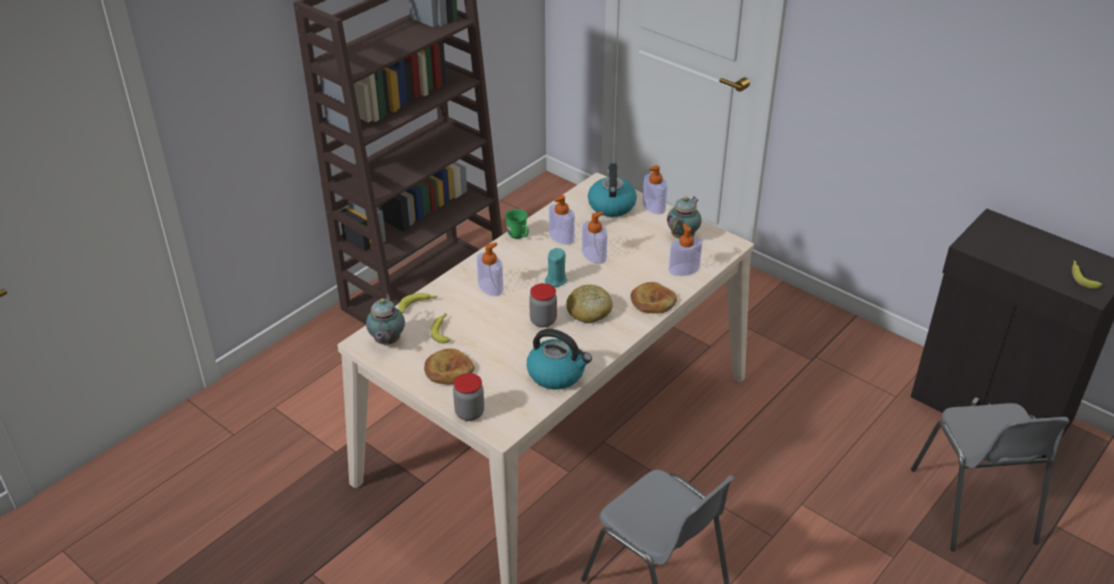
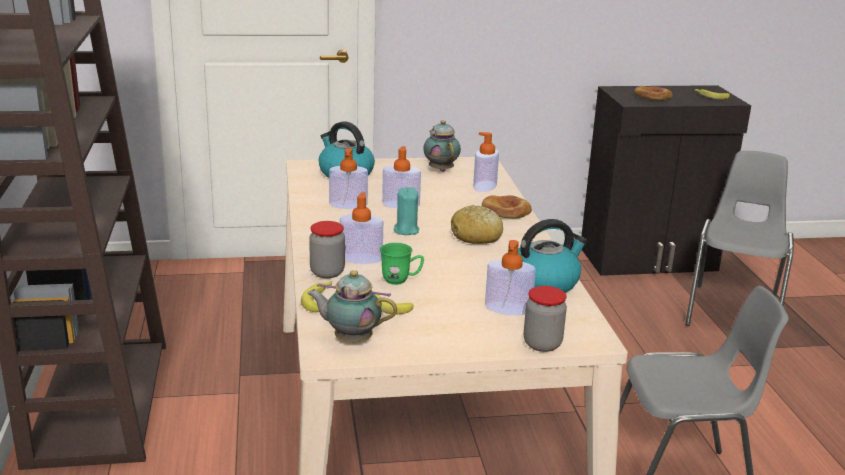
camera: 50 degrees left, 15 degrees down
teapot [366,294,405,345] -> teapot turned 150 degrees clockwise [307,270,397,342]
bread [424,349,475,384] -> bread moved to [634,86,673,101]
green mug [505,209,529,239] -> green mug moved to [380,243,424,285]
jar [529,283,557,328] -> jar moved to [309,221,345,278]
soap dispenser [643,165,667,214] -> soap dispenser moved to [485,240,536,315]
grey chair [911,403,1070,551] -> grey chair turned 105 degrees counterclockwise [685,151,794,326]

